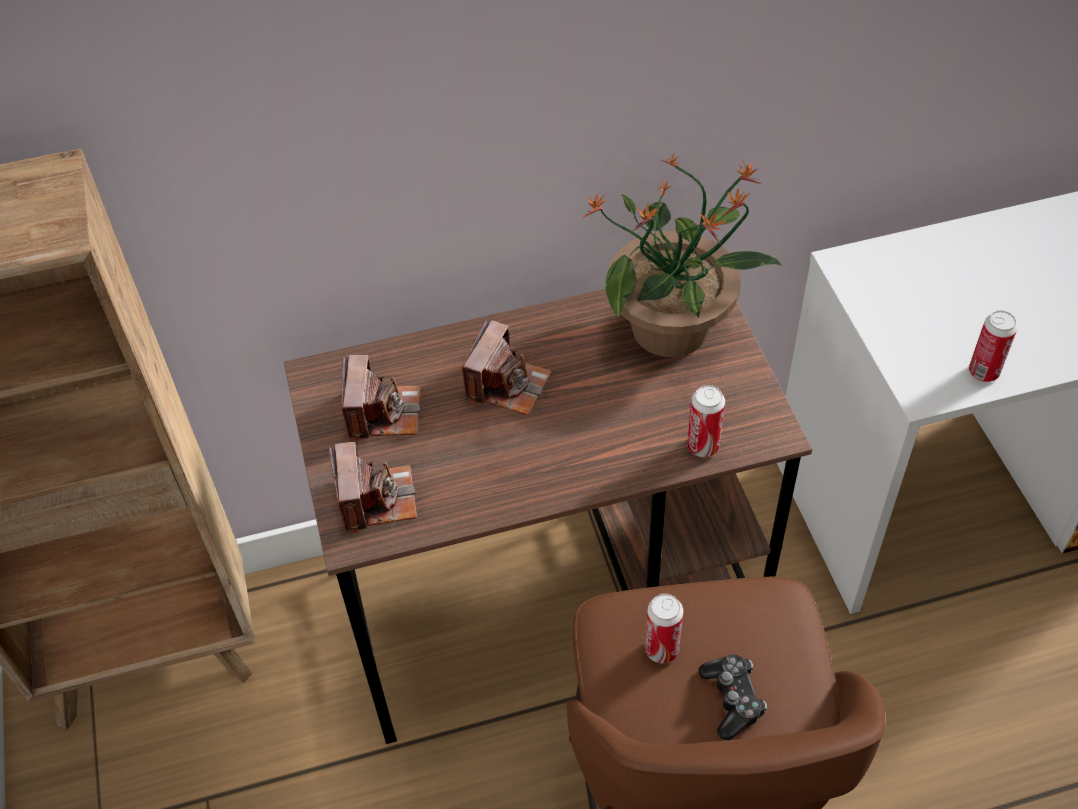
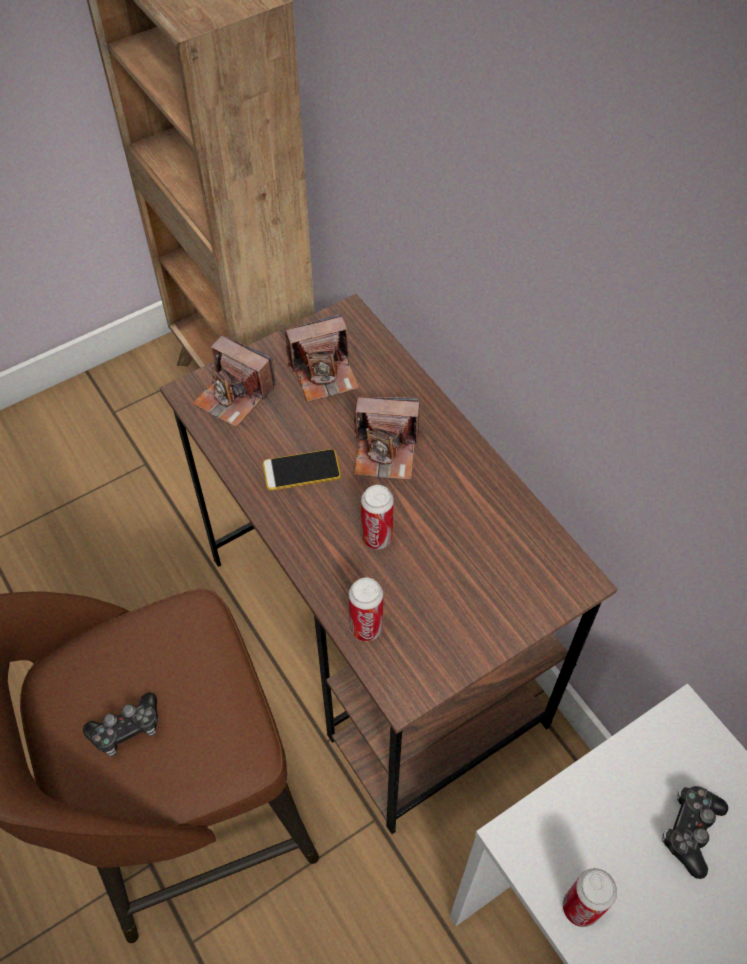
camera: 70 degrees right, 5 degrees up
camera [328,442,417,534] -> camera turned 60 degrees clockwise [193,335,276,428]
potted plant [581,154,782,357] -> none
can [645,594,683,663] -> can moved to [361,485,394,549]
none -> phone [263,449,341,491]
none -> game controller [662,786,728,879]

